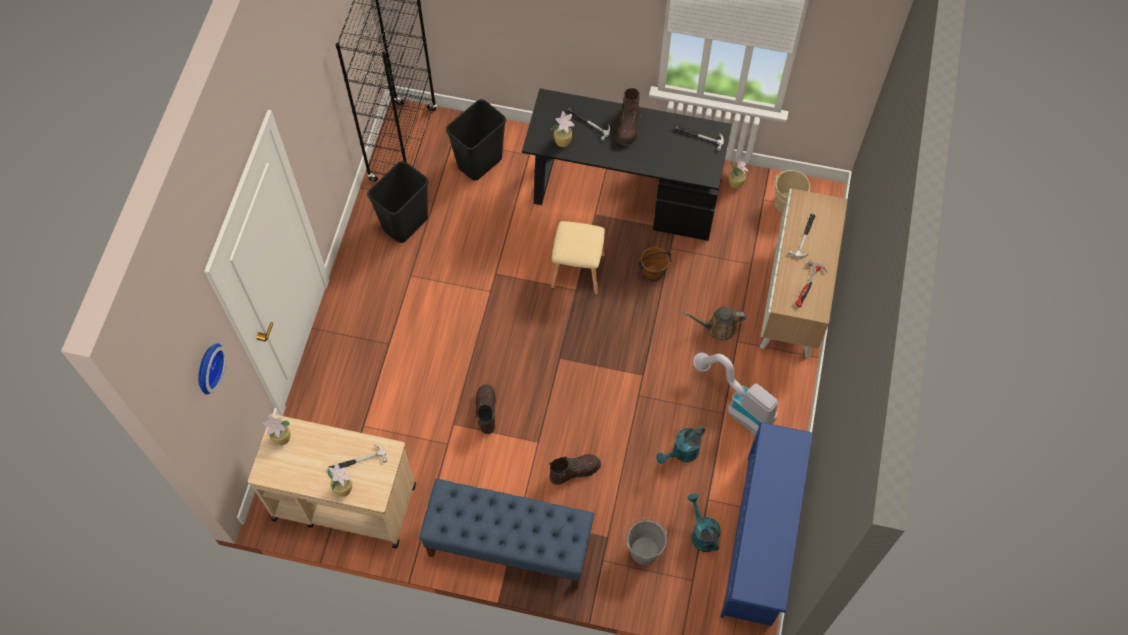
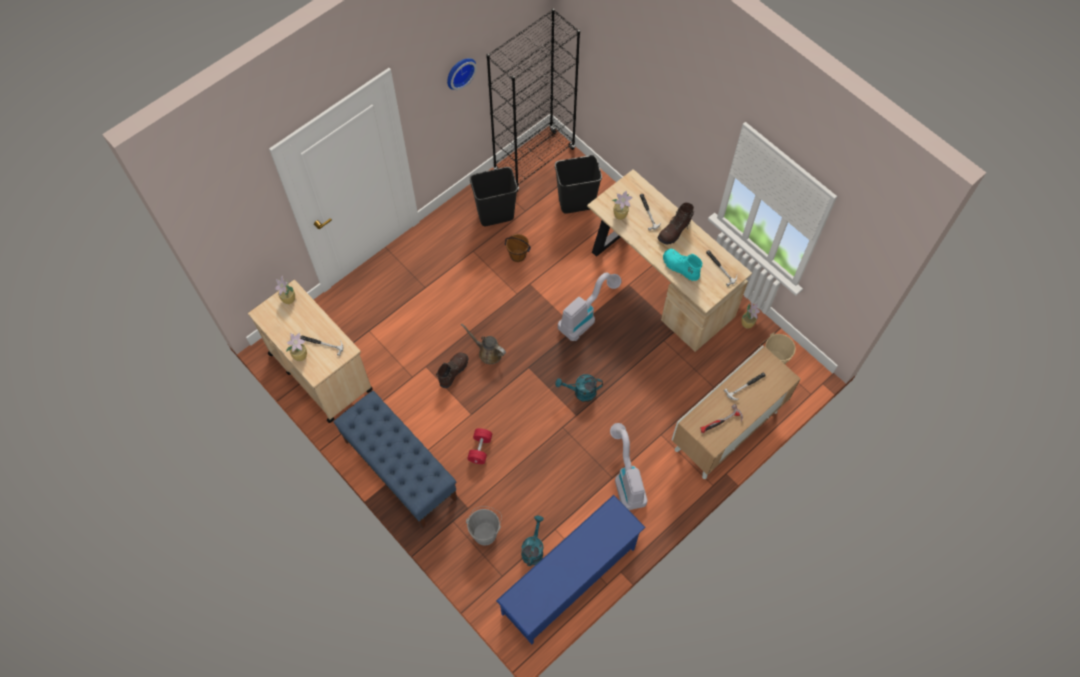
camera: 35 degrees right, 0 degrees up
wall clock [198,343,226,394] -> wall clock moved to [447,58,477,90]
black desk [522,88,732,241] -> beige desk [587,169,752,352]
brown boot [549,454,601,485] -> red dumbbell [467,428,492,464]
beige stool [551,221,605,295] -> vacuum cleaner [558,272,622,341]
brown bucket [639,247,671,281] -> brown bucket moved to [505,234,531,262]
turquoise watering can [656,426,705,464] -> turquoise watering can moved to [555,374,603,402]
brown watering can [684,307,746,341] -> brown watering can moved to [461,323,506,364]
none -> turquoise boot [663,249,703,281]

